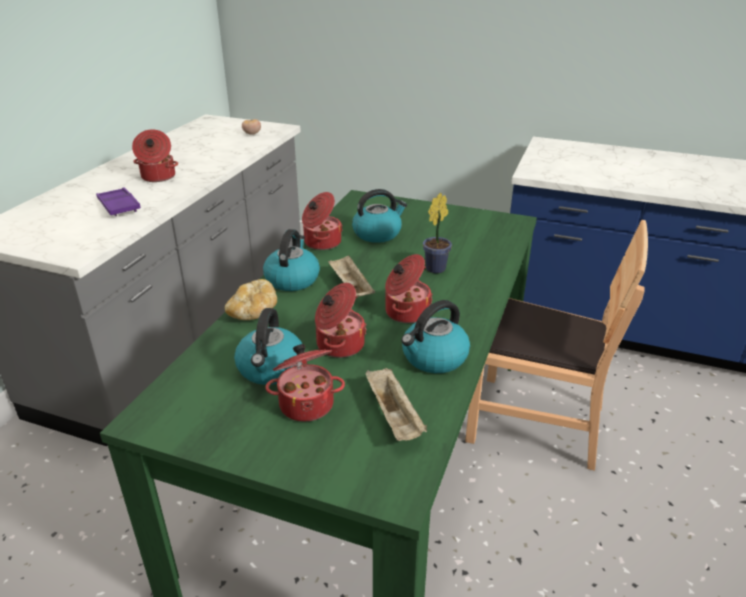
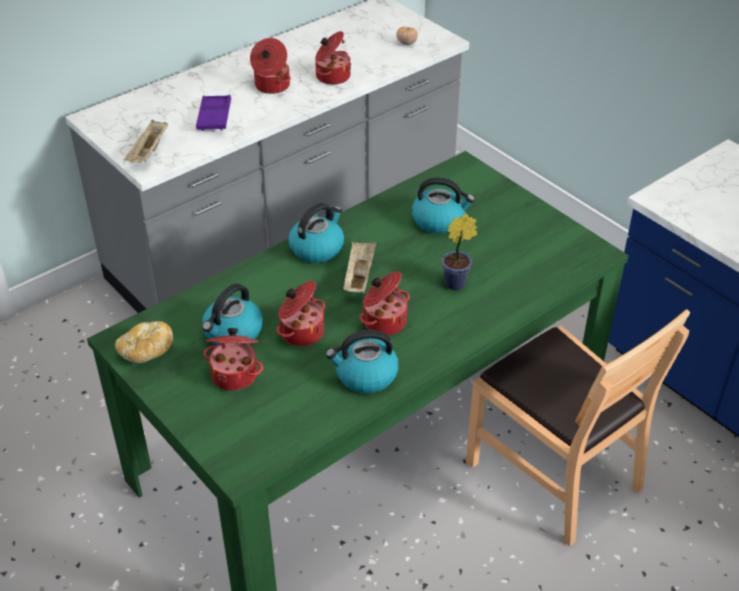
camera: 30 degrees right, 10 degrees up
bread [225,279,277,320] -> bread moved to [115,321,173,363]
cooking pot [302,192,343,250] -> cooking pot moved to [315,31,351,85]
beige tray [366,368,427,441] -> beige tray moved to [124,120,168,163]

